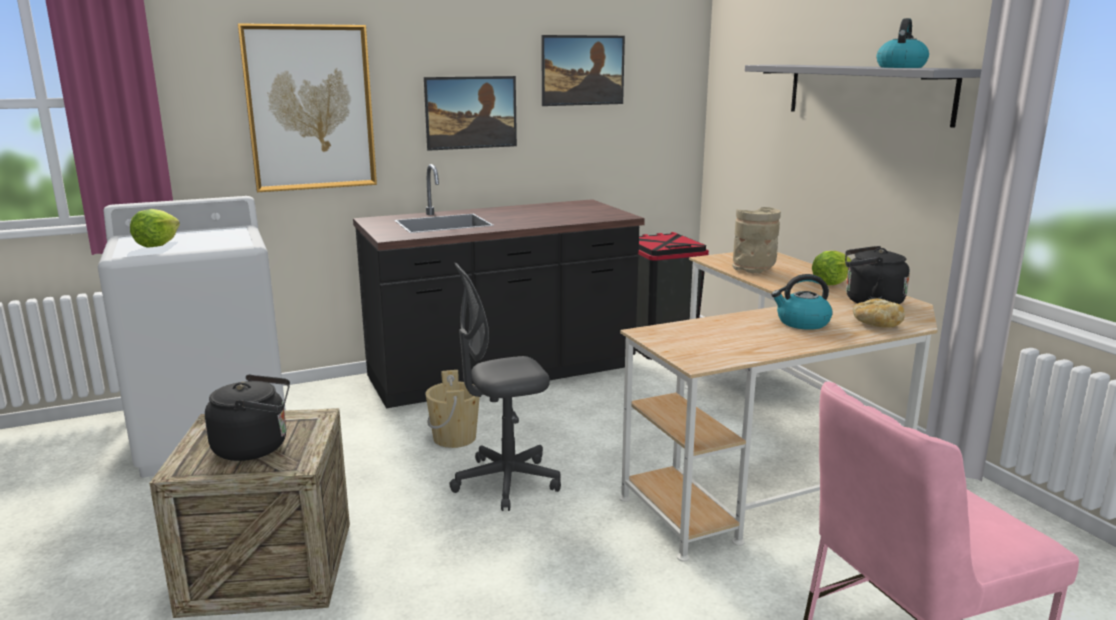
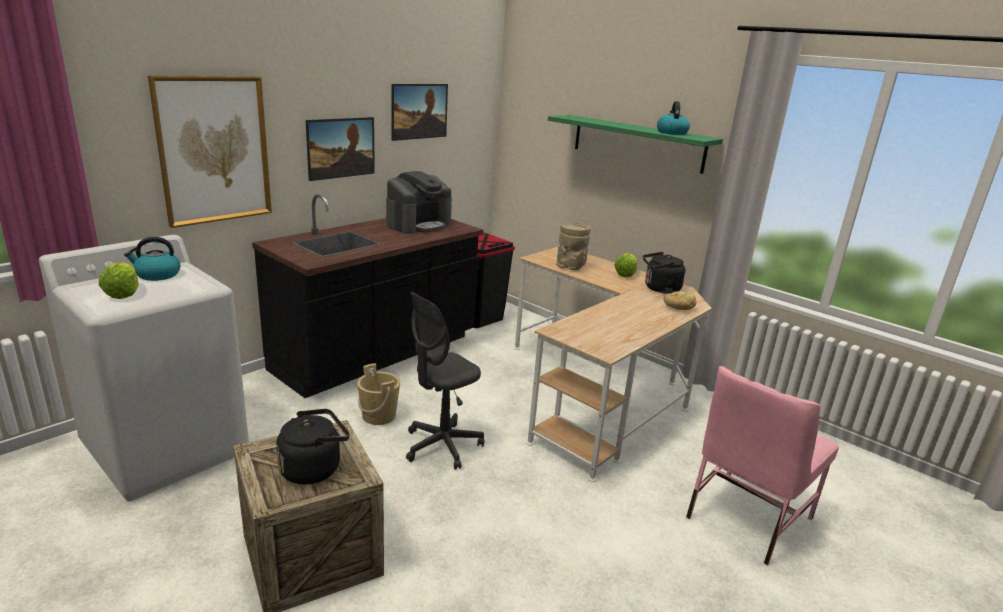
camera: 25 degrees left, 5 degrees up
grey shelf [745,65,982,128] -> green shelf [548,115,723,174]
kettle [771,274,833,330] -> kettle moved to [124,237,180,281]
none -> coffee machine [386,171,452,234]

